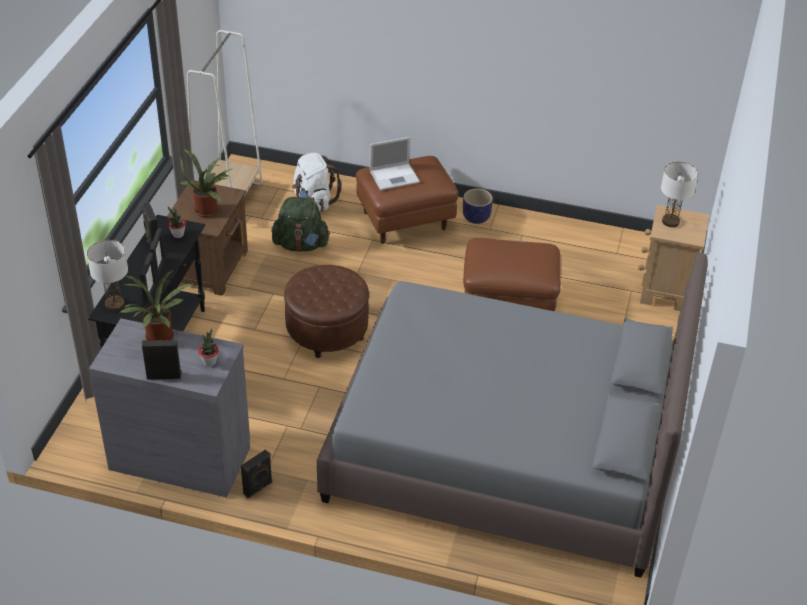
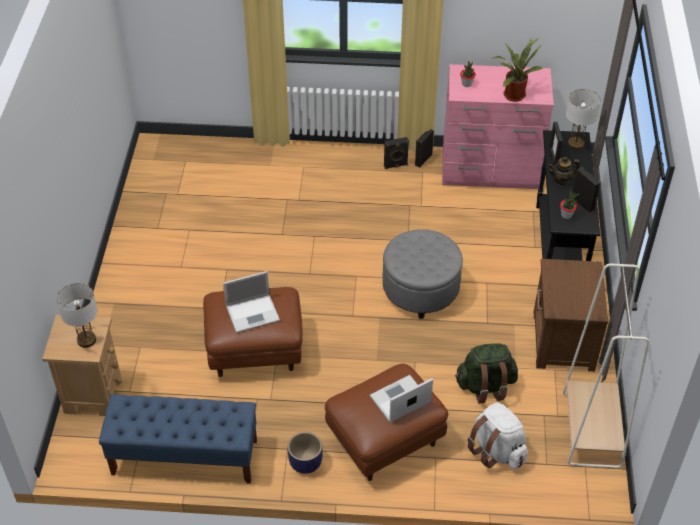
camera: 170 degrees right, 5 degrees up
grey dresser [89,318,250,498] -> pink dresser [442,64,554,189]
black speaker [142,339,181,380] -> black speaker moved to [384,137,409,169]
picture frame [150,228,166,280] -> teapot [548,157,580,185]
potted plant [181,149,232,217] -> none
brown ottoman [284,265,369,358] -> grey ottoman [382,229,463,319]
grey bed [317,252,708,578] -> none
none -> blue bench [99,394,257,484]
none -> laptop [223,271,280,333]

